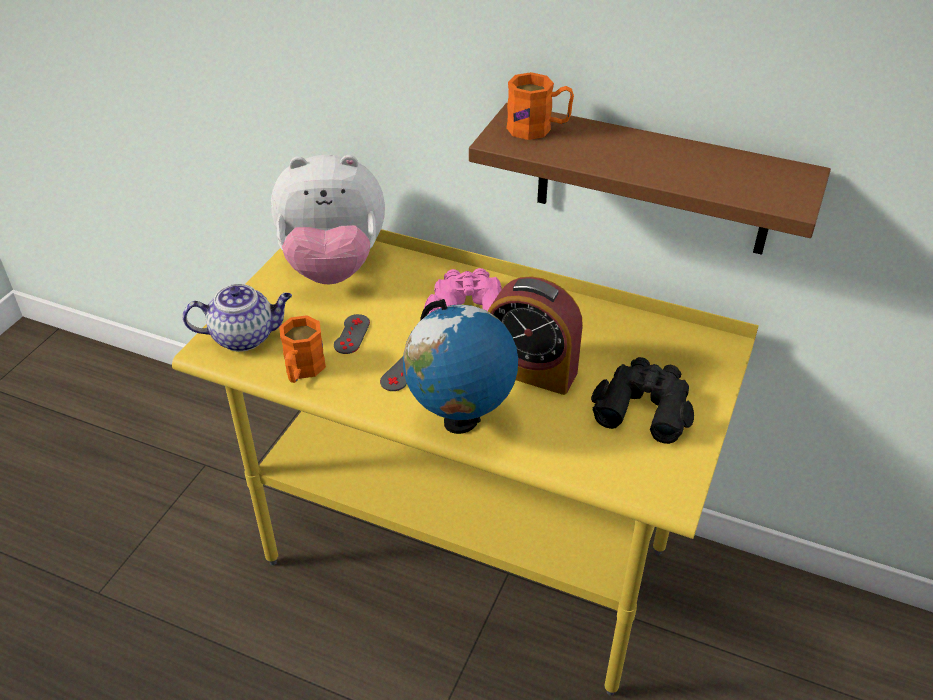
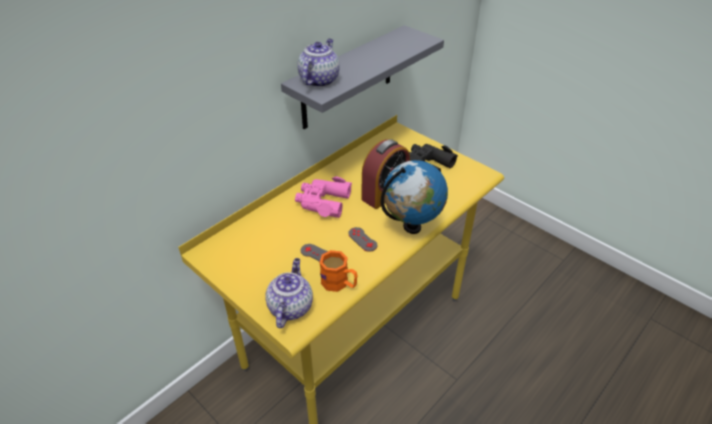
camera: 70 degrees left, 0 degrees up
plush toy [271,155,385,285] -> none
brown shelf [469,103,831,255] -> grey shelf [281,25,444,129]
orange mug [506,72,574,140] -> teapot [297,39,340,87]

